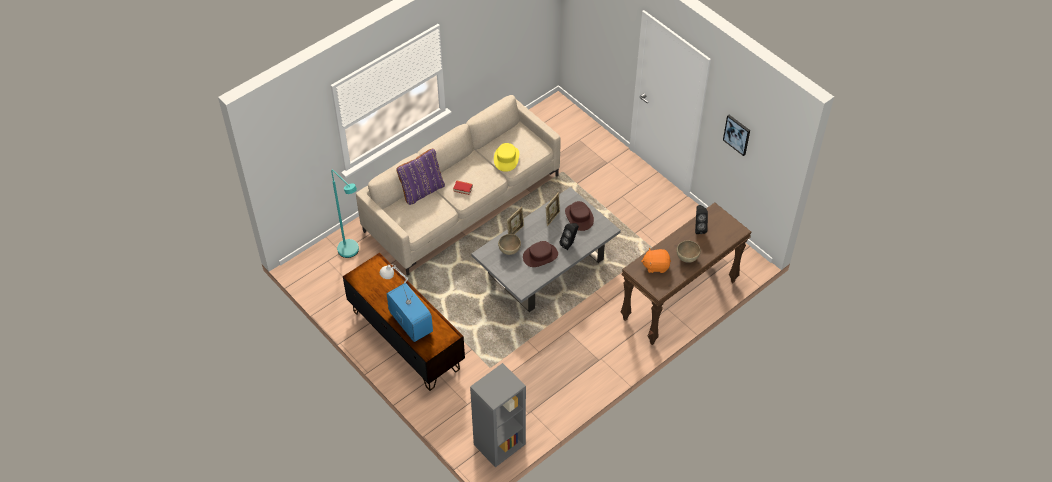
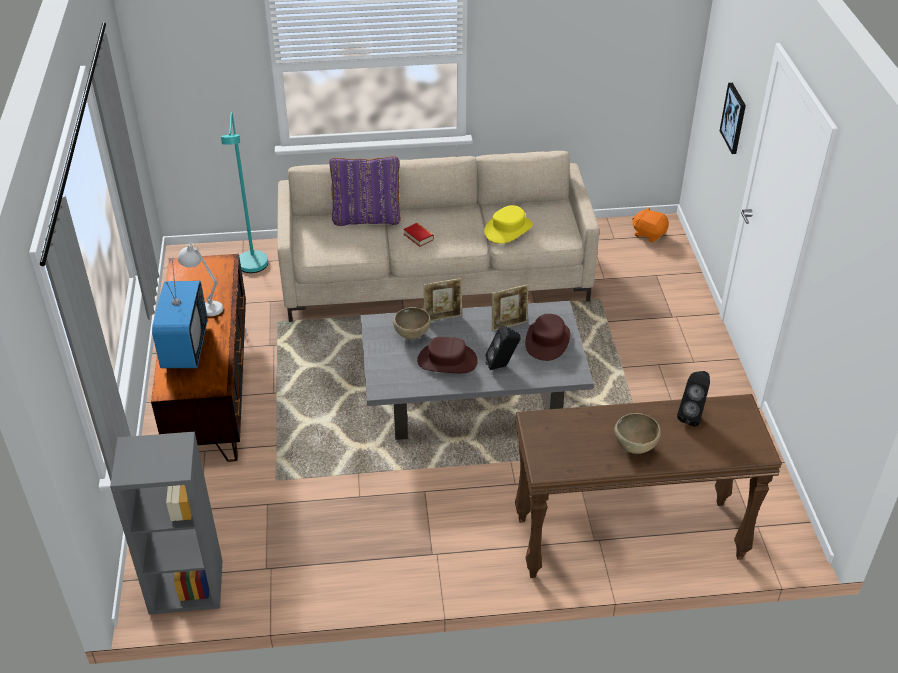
camera: 35 degrees right, 10 degrees down
orange plush toy [641,248,671,273] -> orange plush toy moved to [632,208,669,242]
picture [723,115,750,156] -> picture moved to [720,83,746,154]

